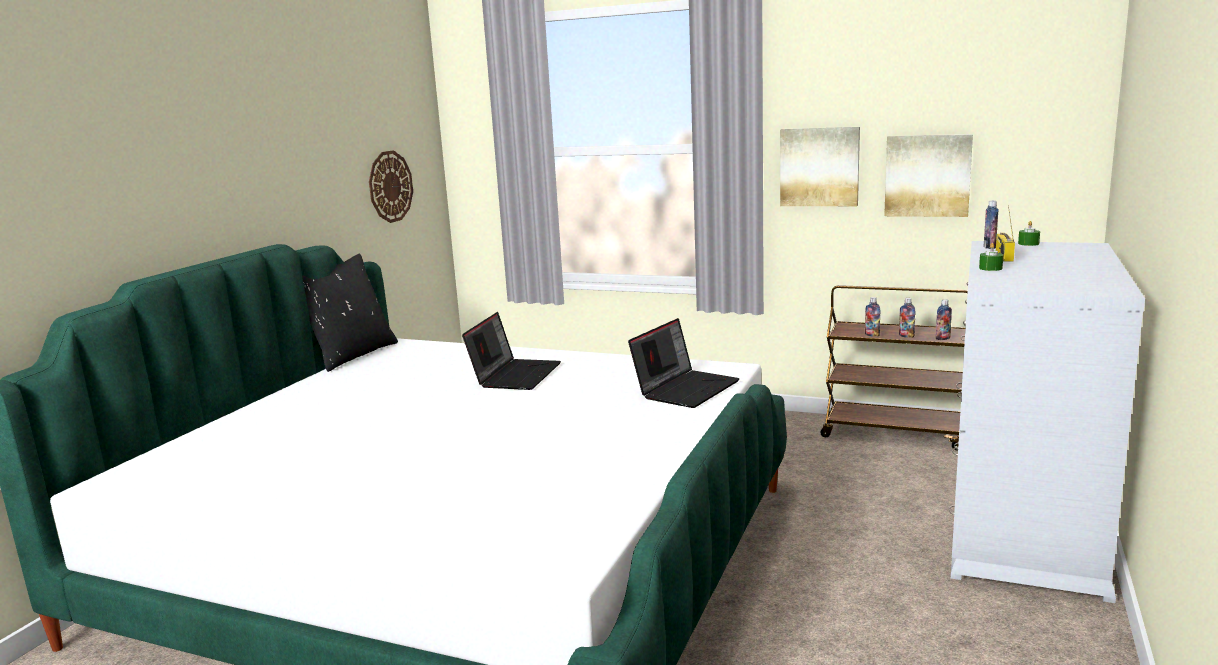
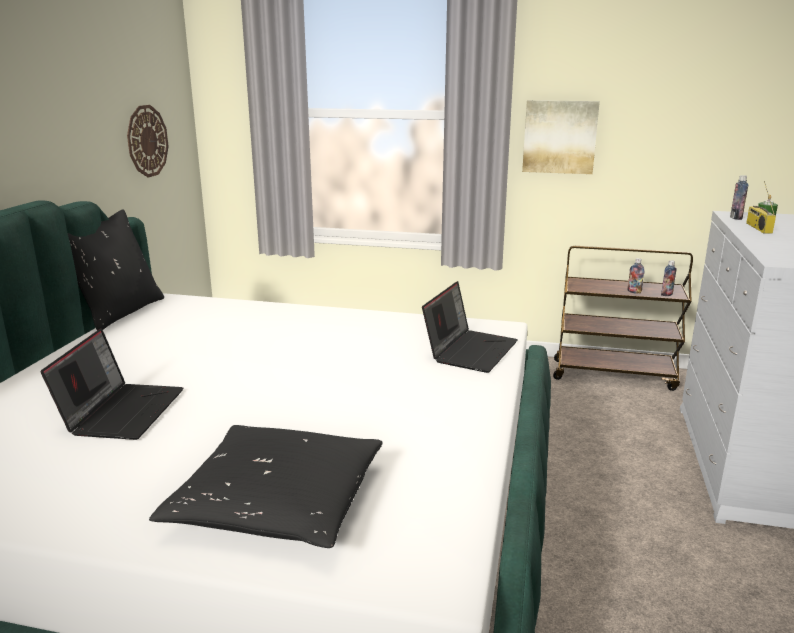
camera: 10 degrees left, 5 degrees up
laptop [462,312,561,390] -> laptop moved to [41,328,183,440]
bottle [865,297,881,337] -> none
picture [884,134,973,217] -> none
green candle [979,243,1003,271] -> none
none -> black pillow [149,425,383,548]

